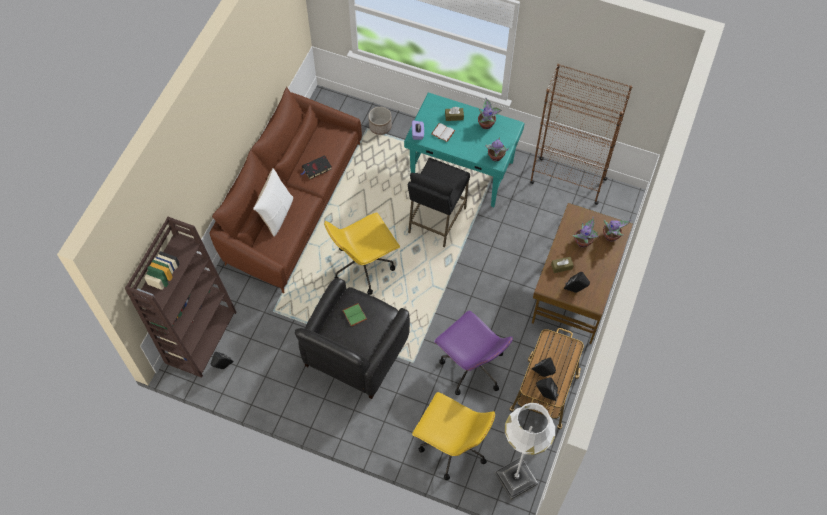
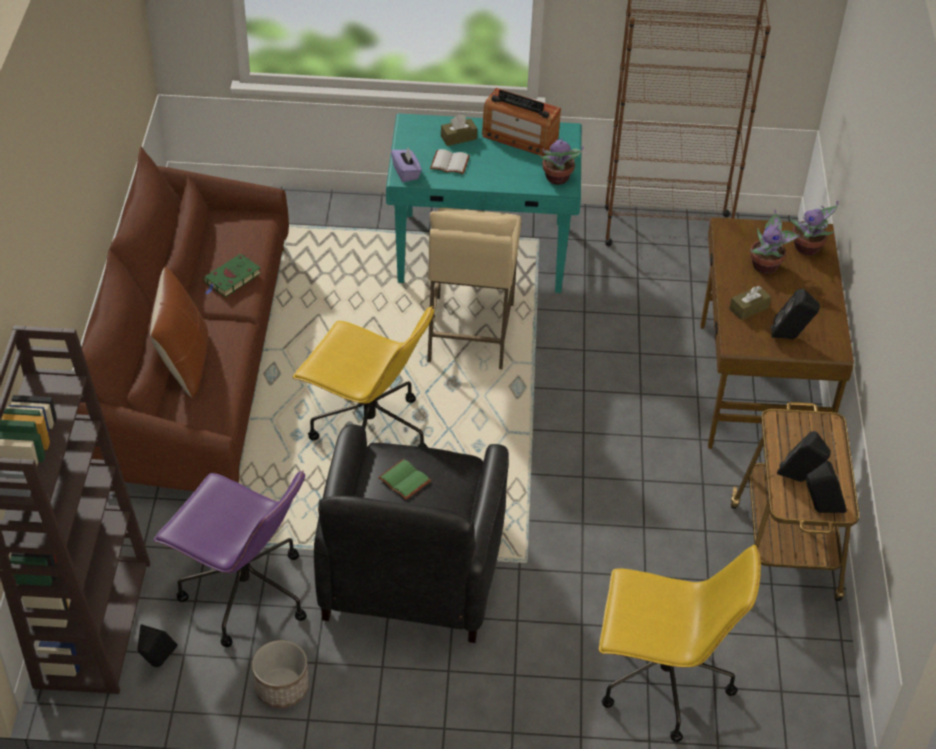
camera: 20 degrees left, 15 degrees down
white pillow [253,169,293,237] -> brown pillow [150,267,208,398]
black book [301,155,332,179] -> green book [203,254,261,297]
yellow office chair [324,213,400,295] -> yellow office chair turned 105 degrees counterclockwise [293,306,434,447]
planter [369,107,392,135] -> planter moved to [252,640,309,708]
black stool [408,158,470,247] -> beige stool [427,208,521,369]
purple office chair [434,310,513,395] -> purple office chair moved to [154,470,307,647]
potted plant [478,97,502,129] -> radio [482,88,561,156]
white floor lamp [494,403,555,500] -> none

